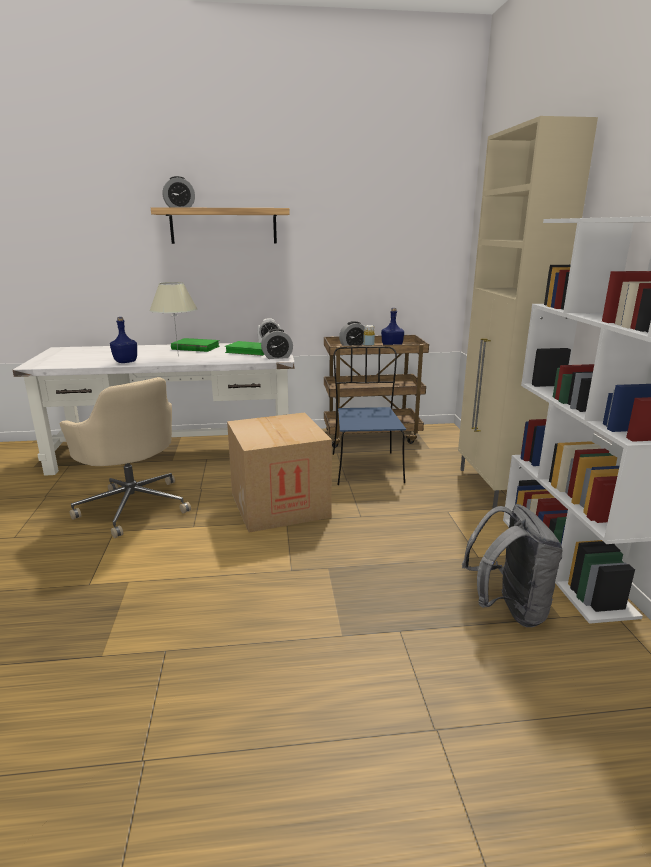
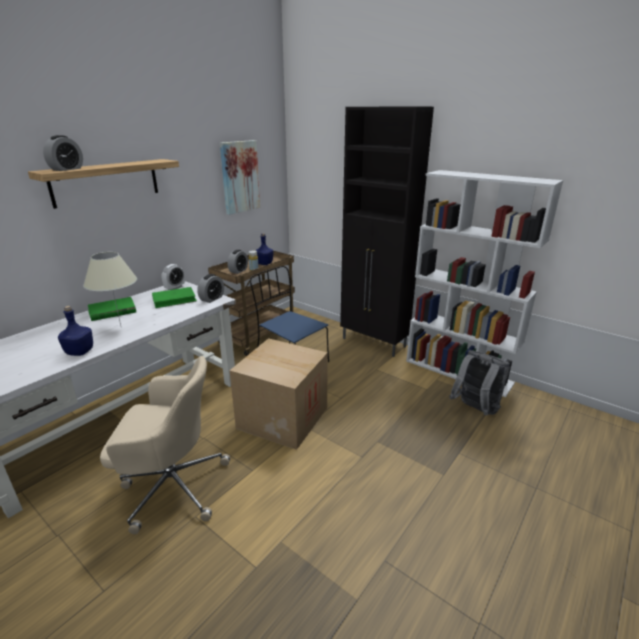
camera: 45 degrees left, 5 degrees up
beige cabinet [458,116,598,508] -> black cabinet [340,106,434,357]
none -> picture [220,140,260,215]

